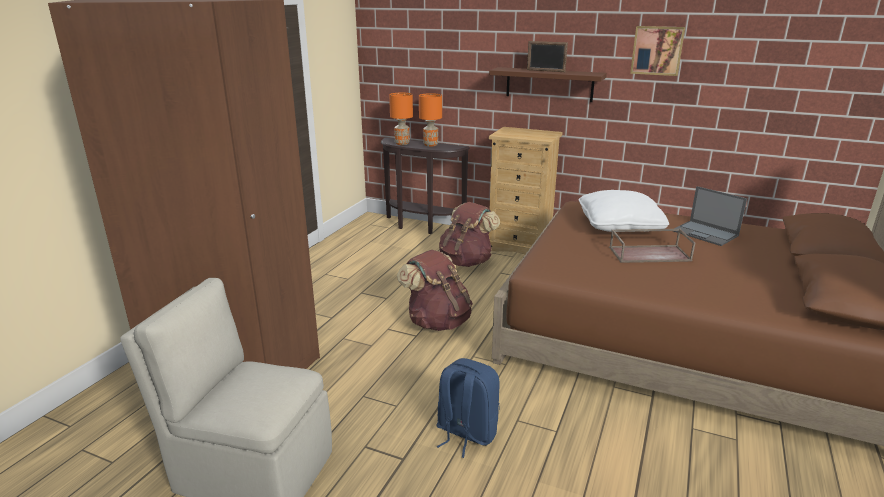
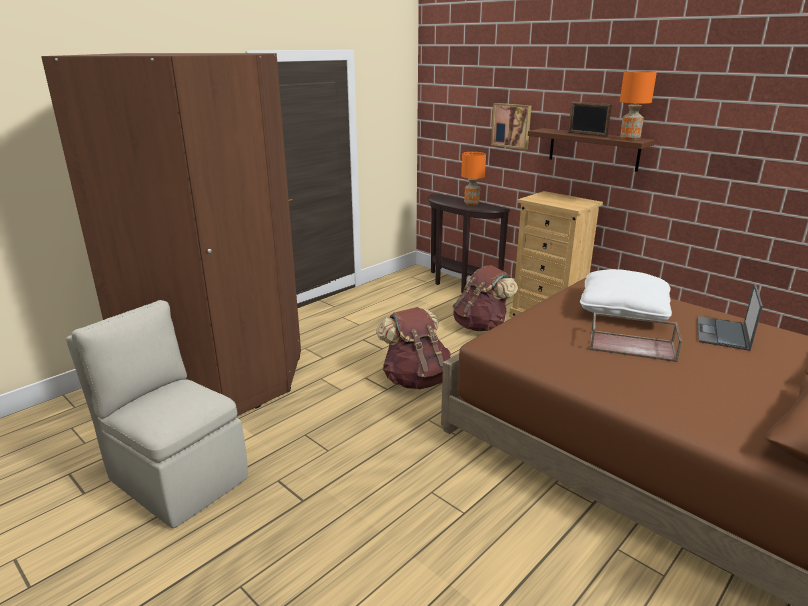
camera: 20 degrees right, 0 degrees up
orange table lamp [389,93,413,145] -> orange table lamp moved to [620,71,657,141]
blue backpack [436,358,500,458] -> none
picture [630,26,685,76] -> picture moved to [491,103,531,150]
laptop [673,186,747,246] -> laptop turned 45 degrees clockwise [697,283,763,351]

